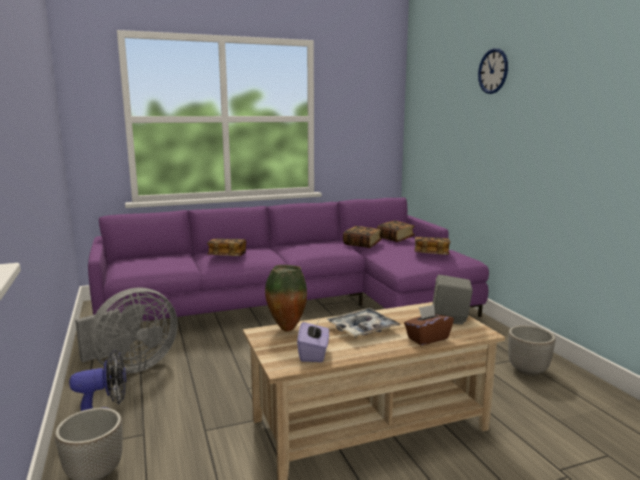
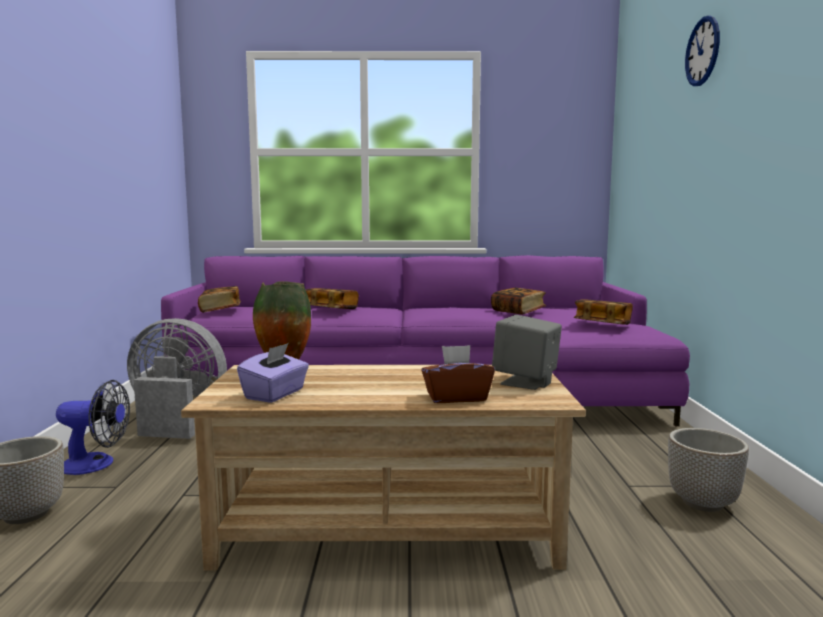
camera: 20 degrees right, 5 degrees down
grey fan [75,287,178,374] -> grey fan turned 150 degrees counterclockwise [127,318,227,439]
tray [326,308,401,338] -> none
book [377,221,415,242] -> book moved to [198,286,241,313]

